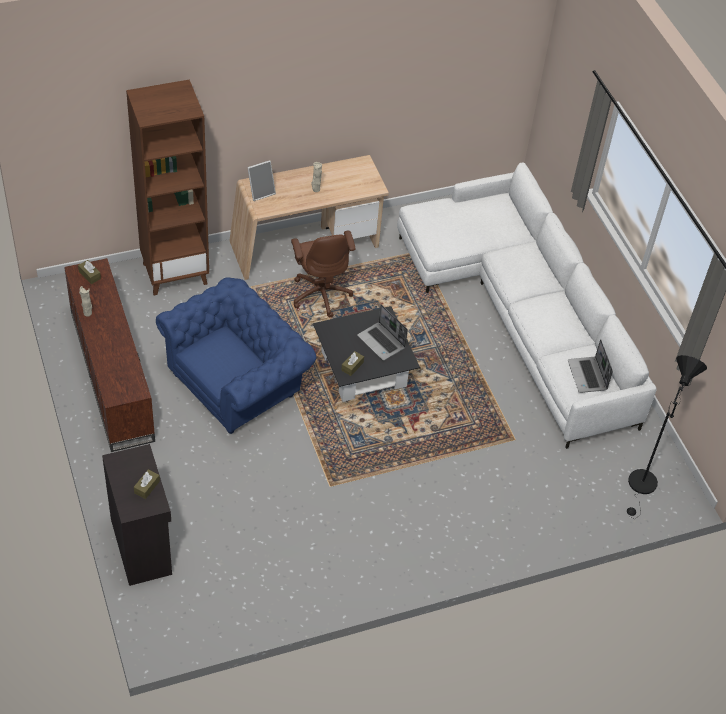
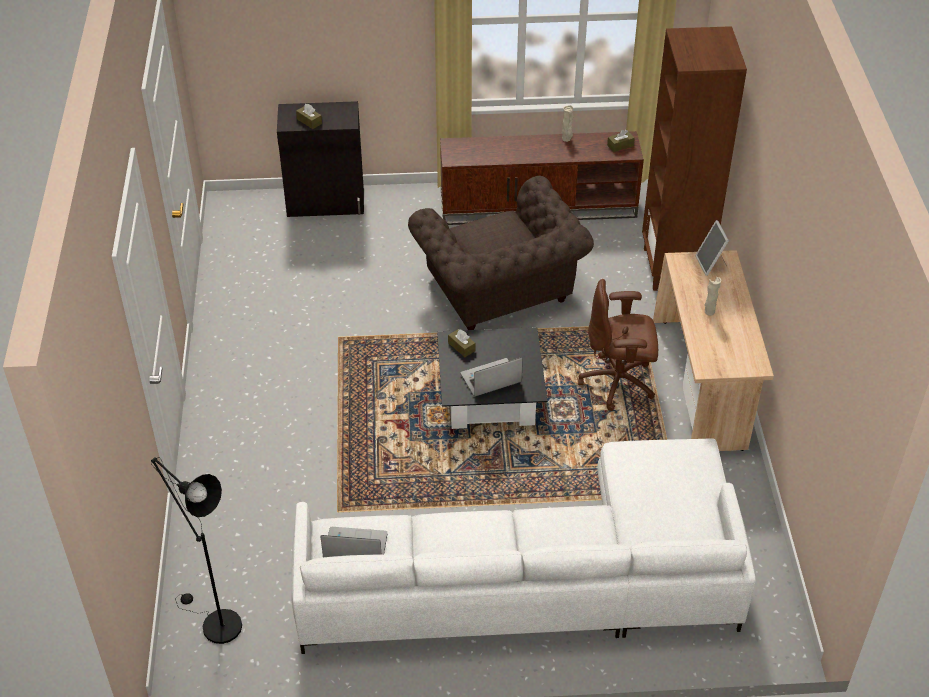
camera: 110 degrees right, 5 degrees down
blue armchair [156,278,316,434] -> brown armchair [408,176,594,330]

